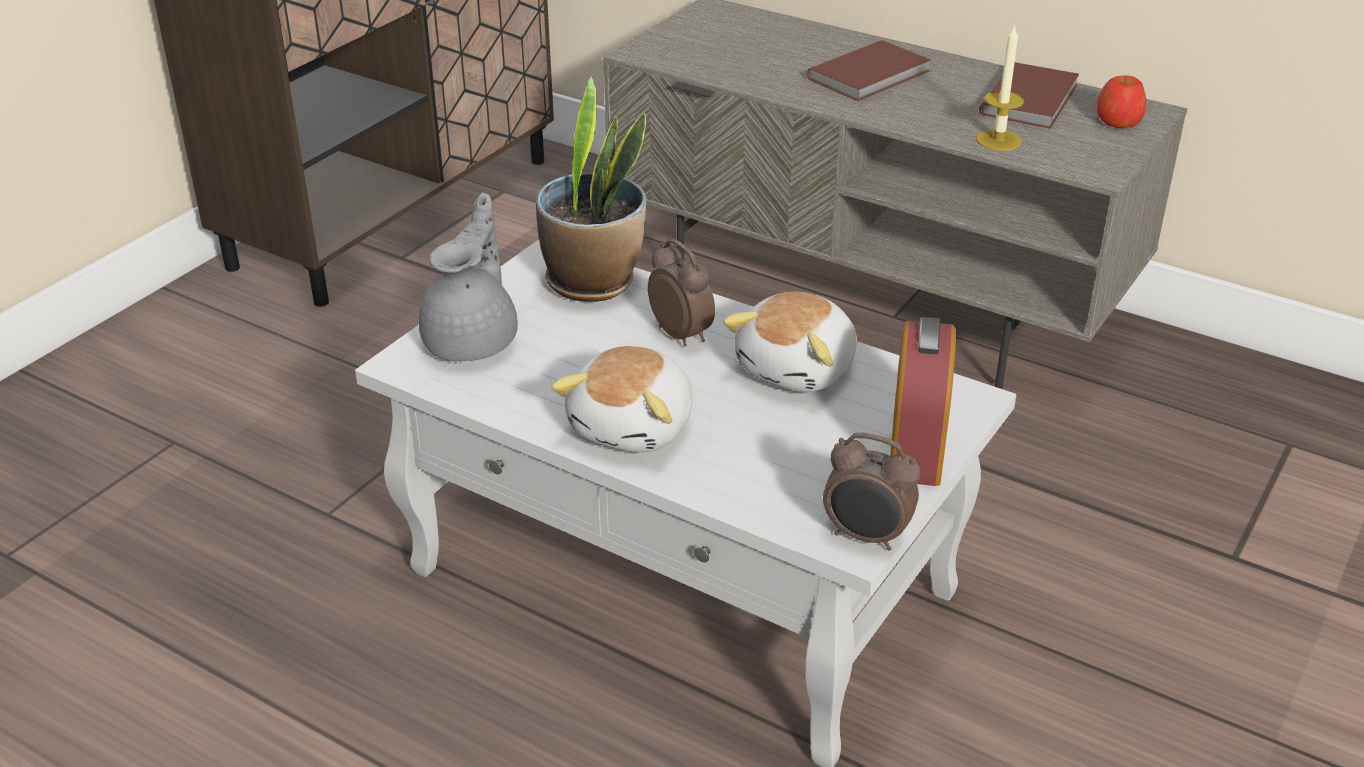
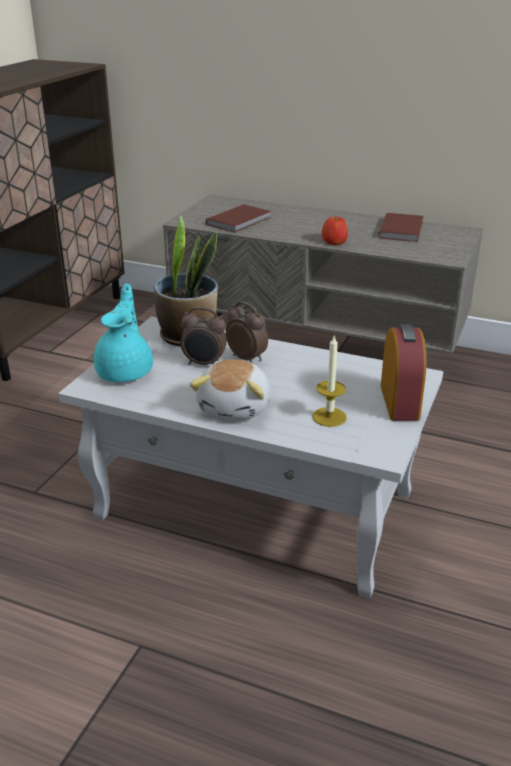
camera: 10 degrees left, 5 degrees down
grey teapot [418,193,518,361] -> turquoise teapot [94,284,153,382]
plush toy [723,292,857,392] -> none
brown book [807,40,931,101] -> brown book moved to [206,204,271,233]
alarm clock [823,432,921,551] -> alarm clock moved to [180,307,227,365]
candle [976,24,1024,151] -> candle moved to [312,334,347,427]
apple [1097,76,1146,128] -> apple moved to [322,217,348,245]

